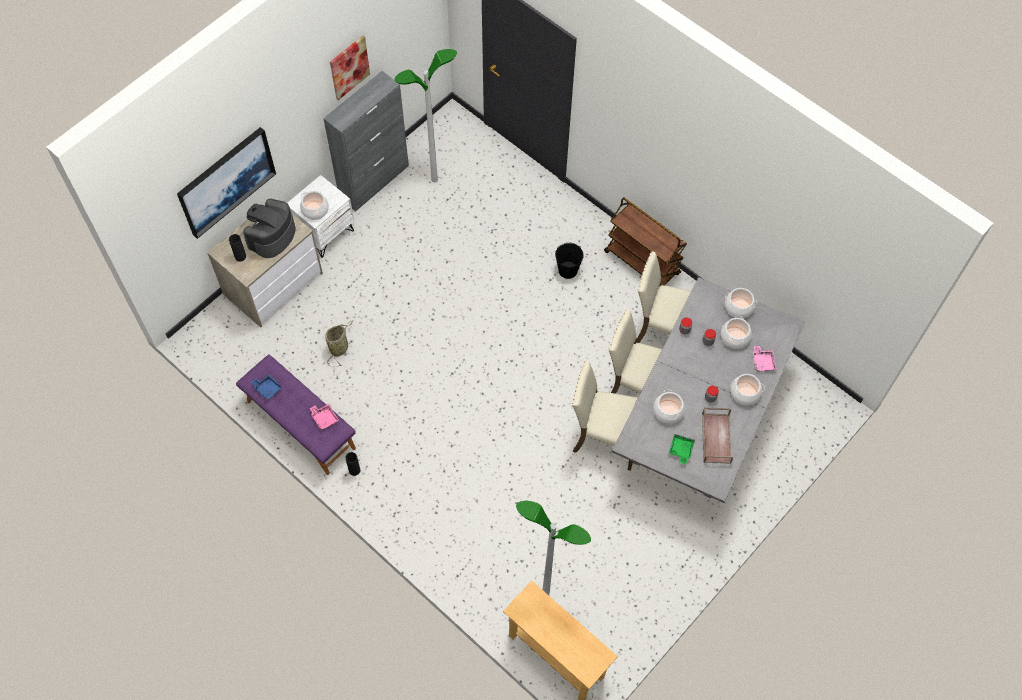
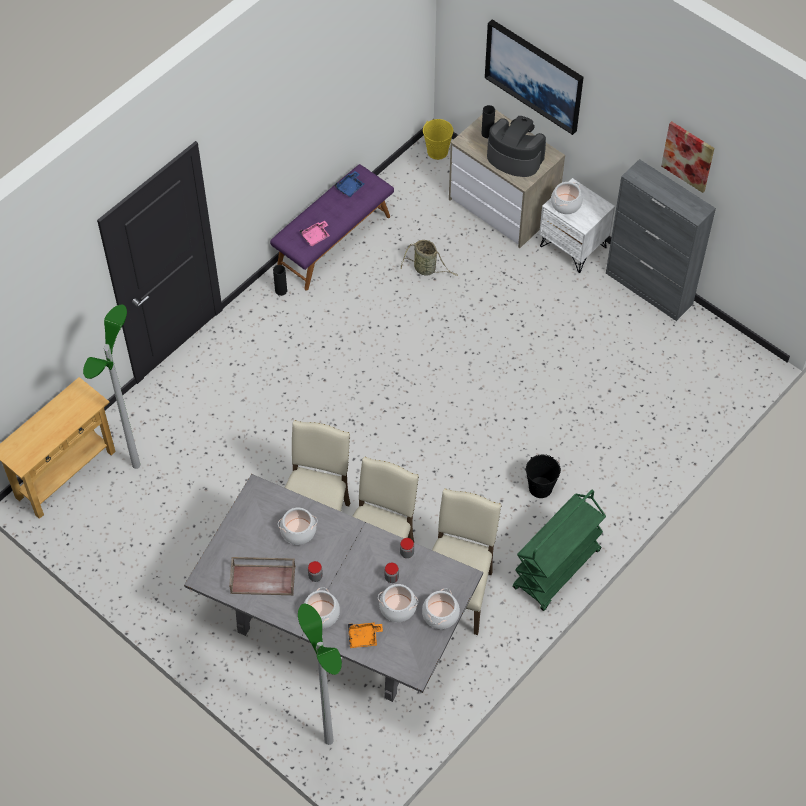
camera: 90 degrees right, 5 degrees down
floor lamp [394,49,457,183] -> floor lamp moved to [298,604,342,745]
brown cart [604,197,687,285] -> green cart [513,490,606,611]
green tray [669,434,695,464] -> none
pink tray [753,346,777,372] -> orange tray [348,622,383,648]
none -> yellow bucket [423,119,453,160]

